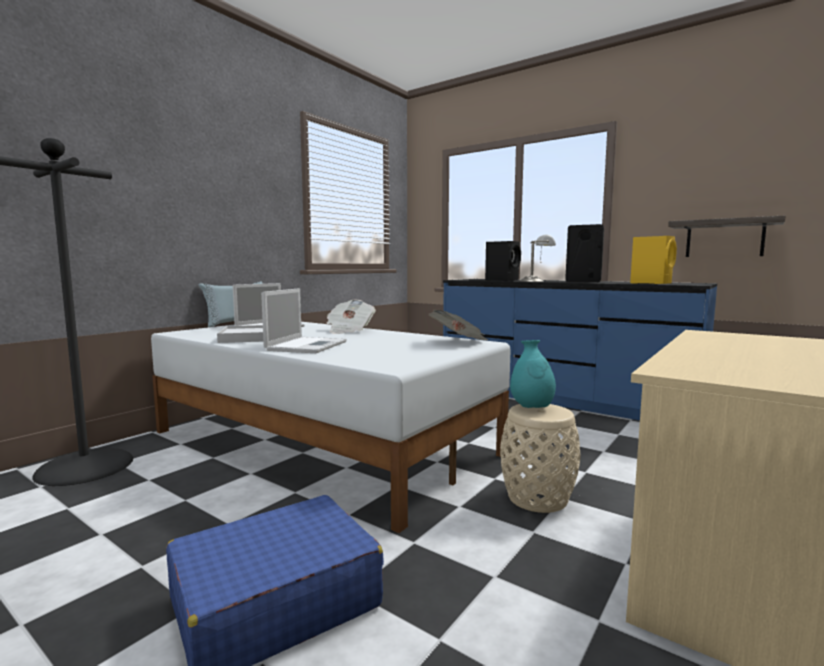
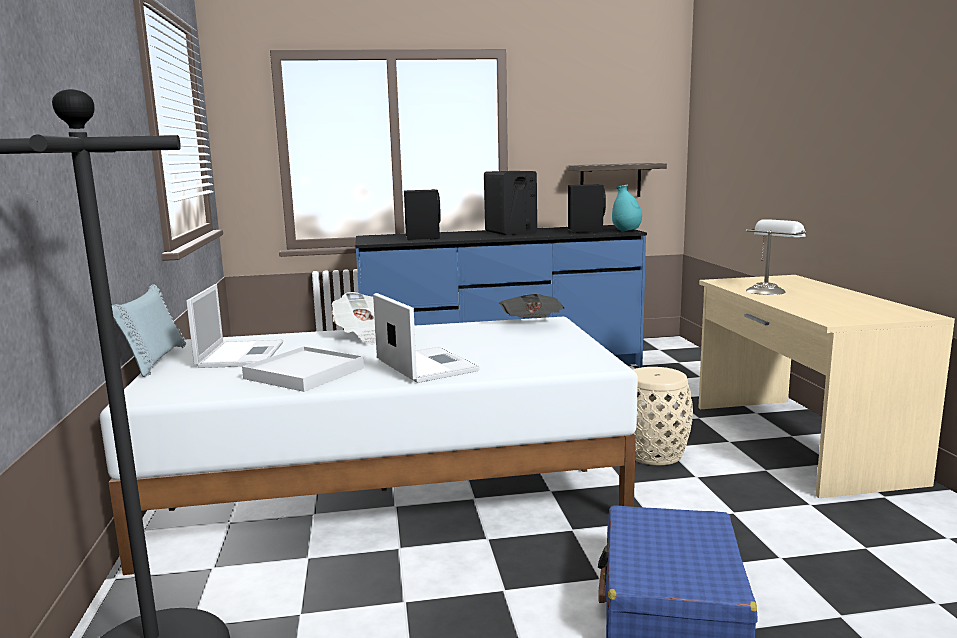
camera: 45 degrees left, 5 degrees up
turquoise vase [510,340,556,408] -> turquoise vase moved to [612,185,642,232]
white table lamp [520,234,556,282] -> white table lamp moved to [746,219,806,295]
yellow speaker [630,236,677,284] -> black speaker [568,184,606,233]

